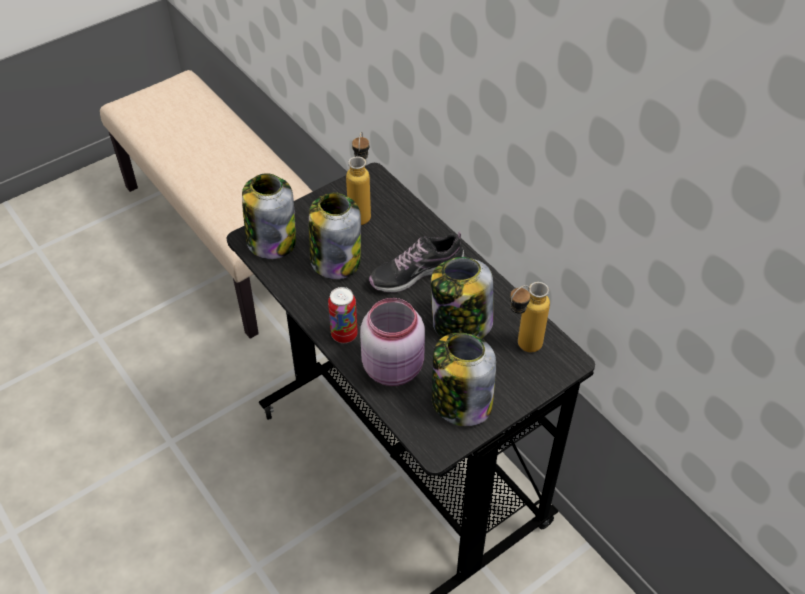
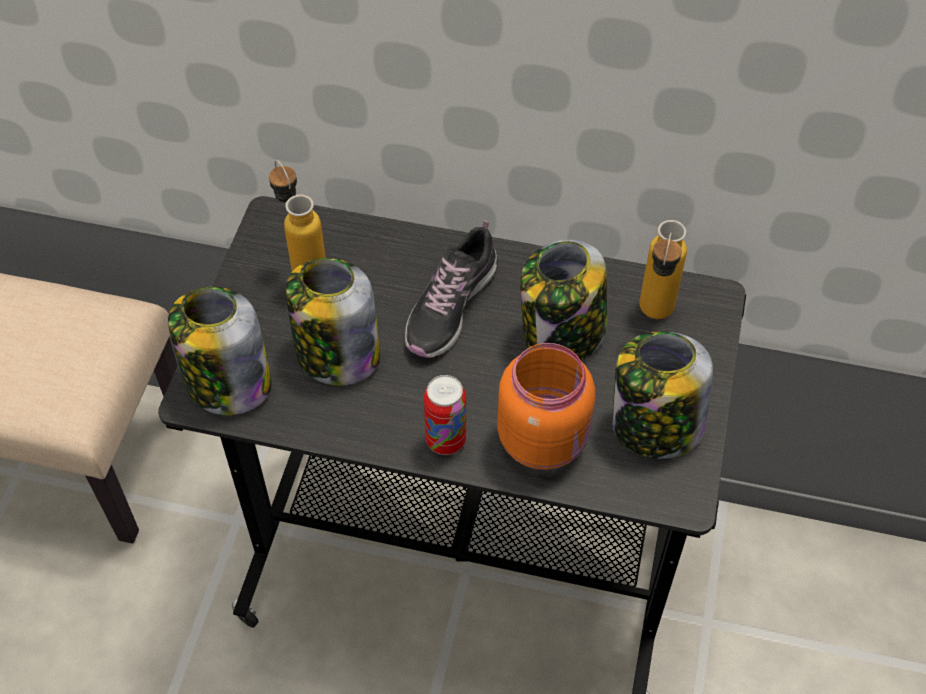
camera: 40 degrees left, 5 degrees up
pink jar [360,298,425,386] -> orange jar [497,343,595,470]

